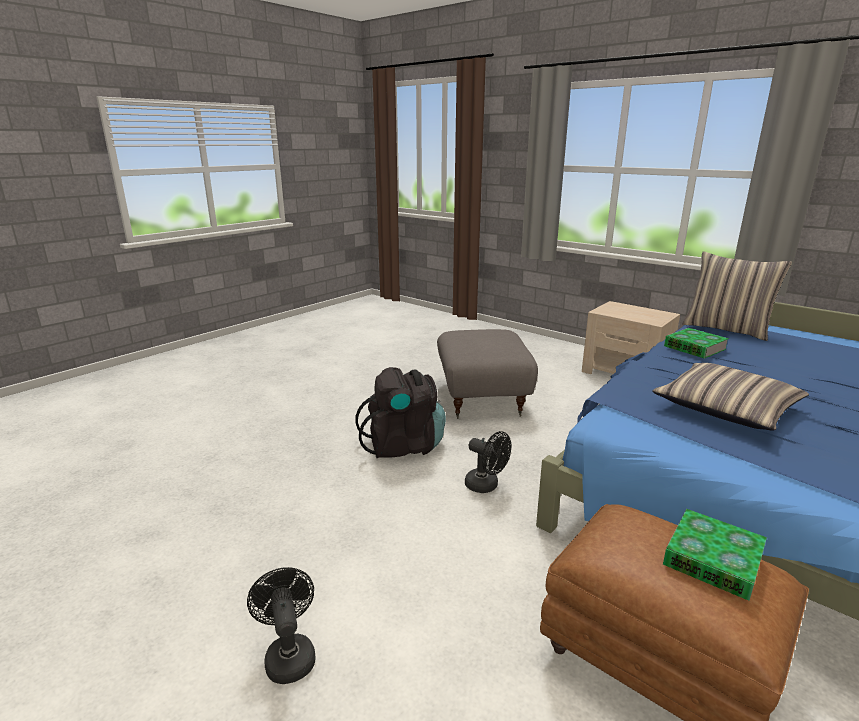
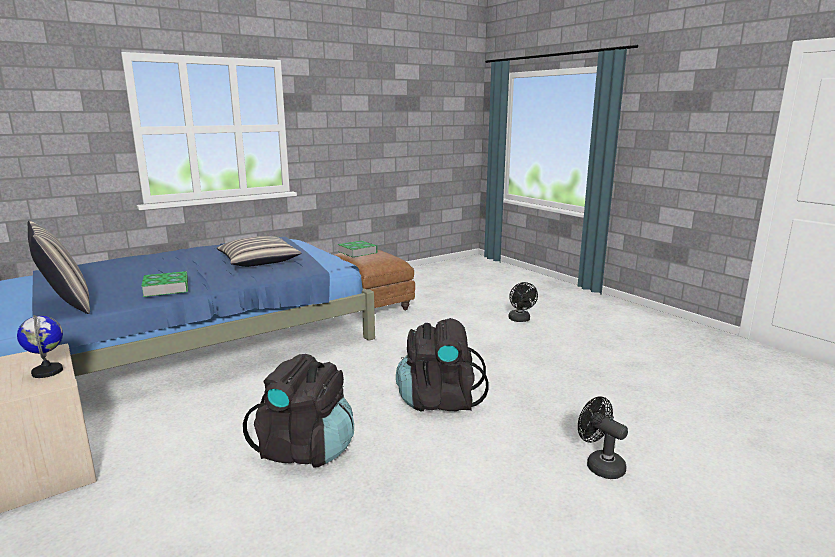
camera: 165 degrees left, 5 degrees down
grey ottoman [437,329,538,419] -> black backpack [243,354,354,468]
black fan [465,431,511,493] -> black fan moved to [578,396,628,479]
none -> globe [17,315,63,378]

